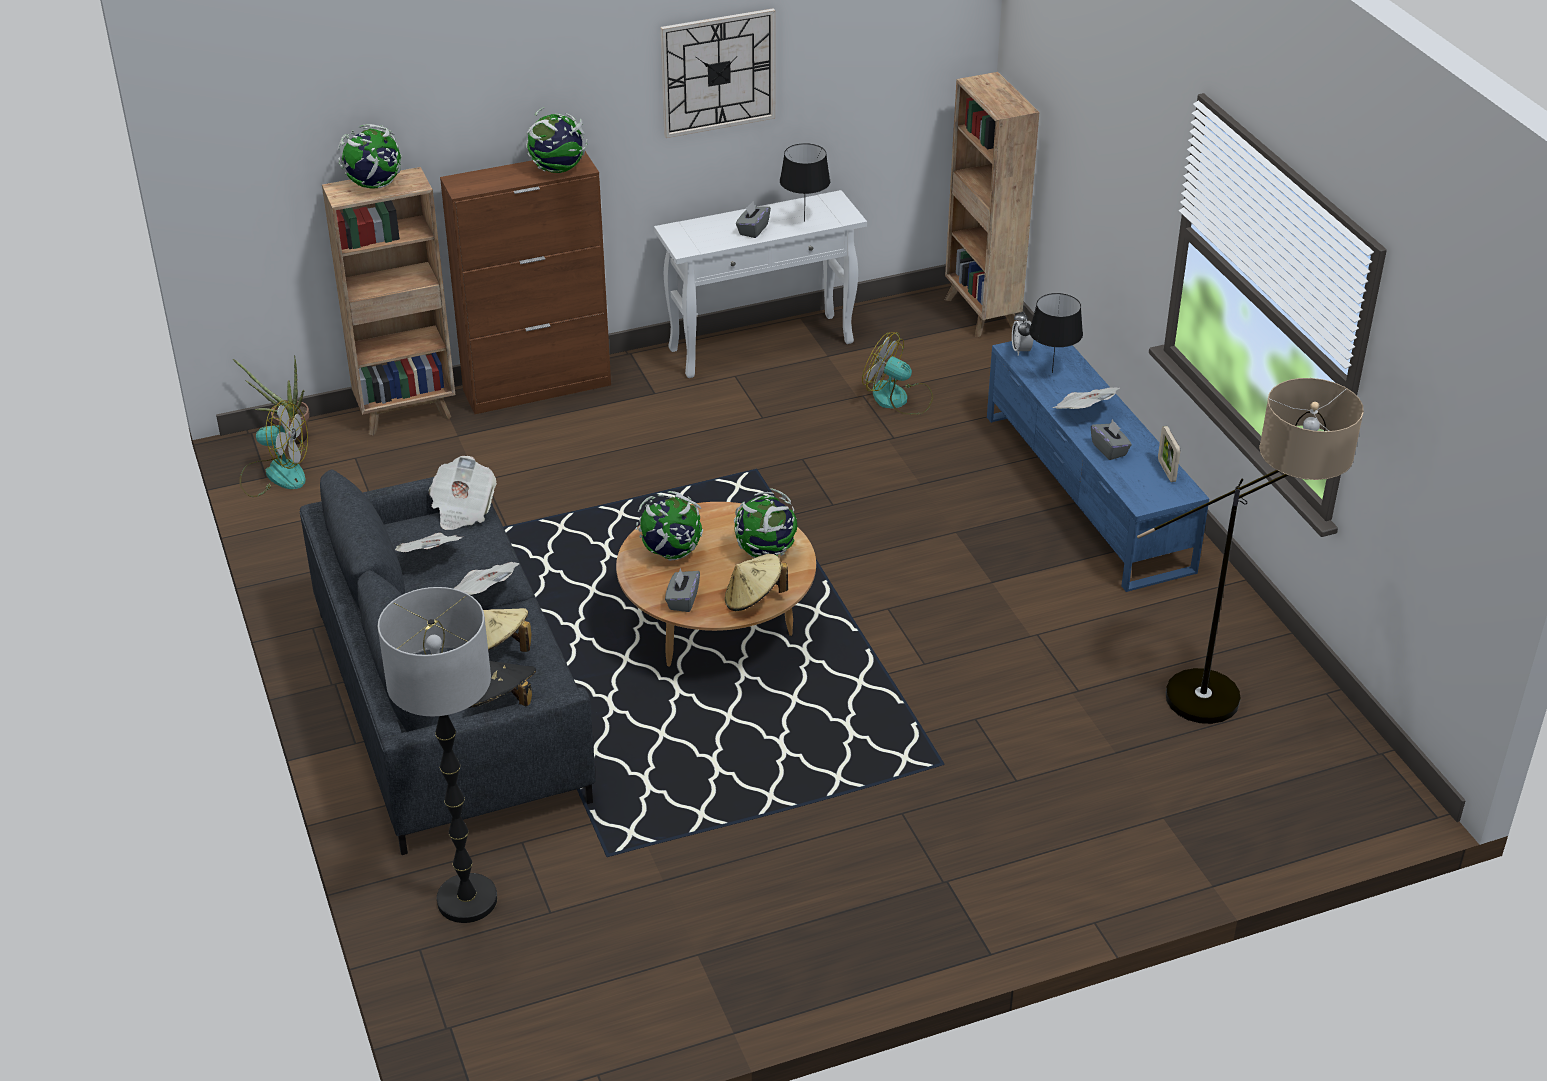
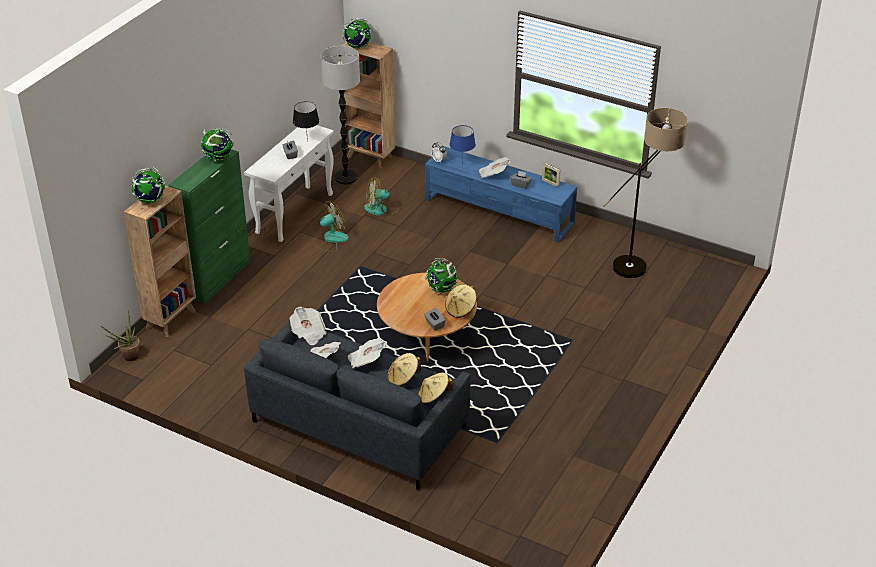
camera: 40 degrees left, 0 degrees up
fan [239,400,308,497] -> fan moved to [313,201,349,252]
floor lamp [378,587,497,923] -> floor lamp moved to [321,46,360,185]
brown cabinet [440,151,611,414] -> green cabinet [168,149,250,304]
black hat [469,660,536,708] -> beige hat [418,373,452,404]
globe [636,491,703,561] -> globe moved to [342,18,372,49]
wall clock [660,8,775,138] -> none
black table lamp [1029,293,1083,373] -> blue table lamp [449,125,476,162]

